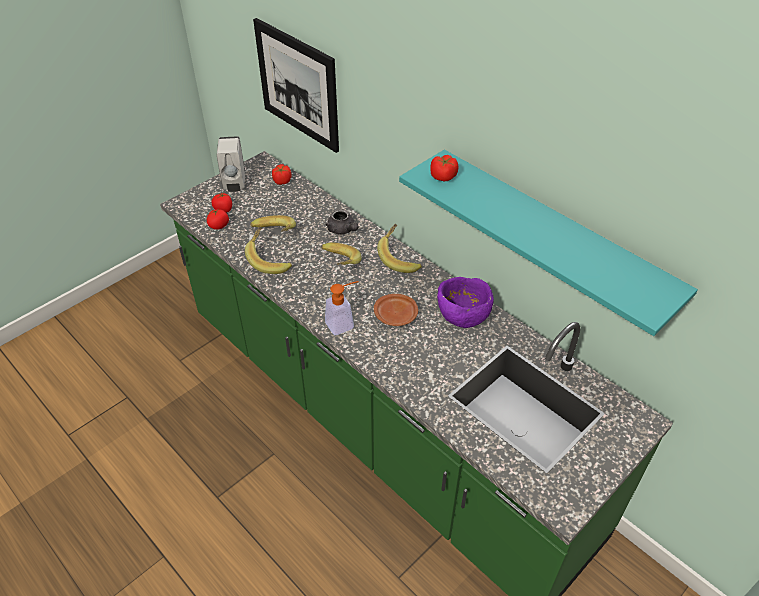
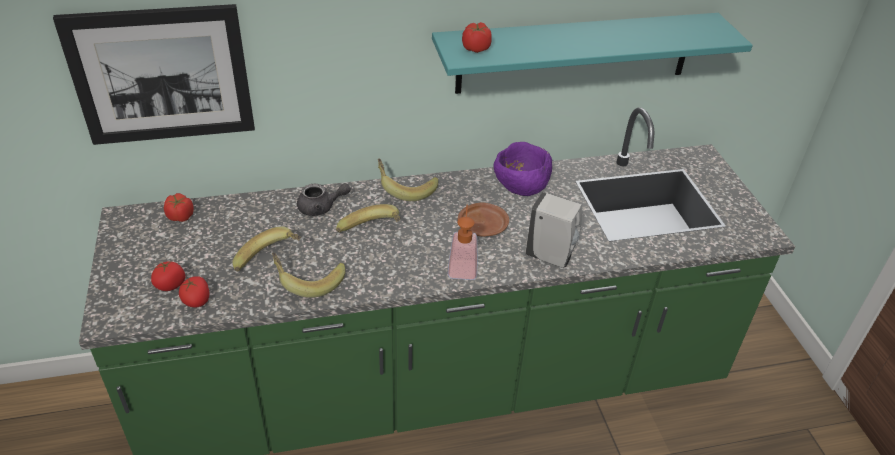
camera: 60 degrees left, 5 degrees down
white soap dispenser [217,136,245,192] -> white soap dispenser moved to [525,192,582,268]

